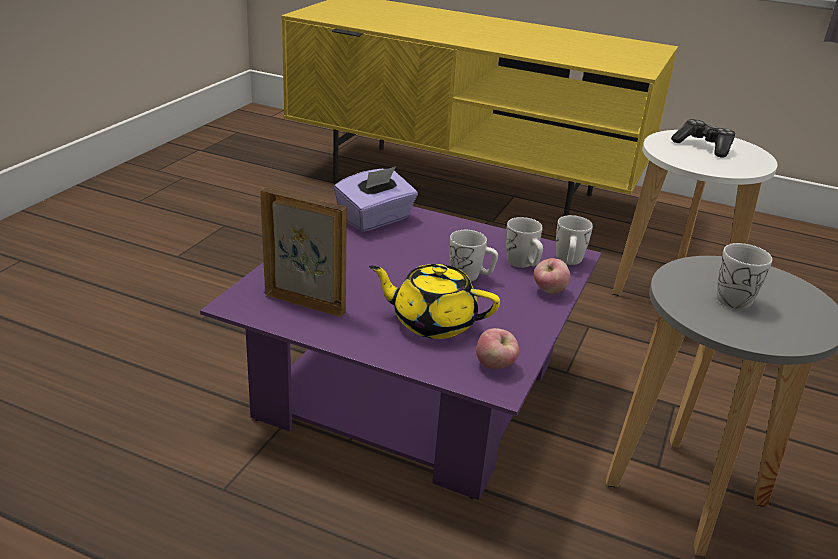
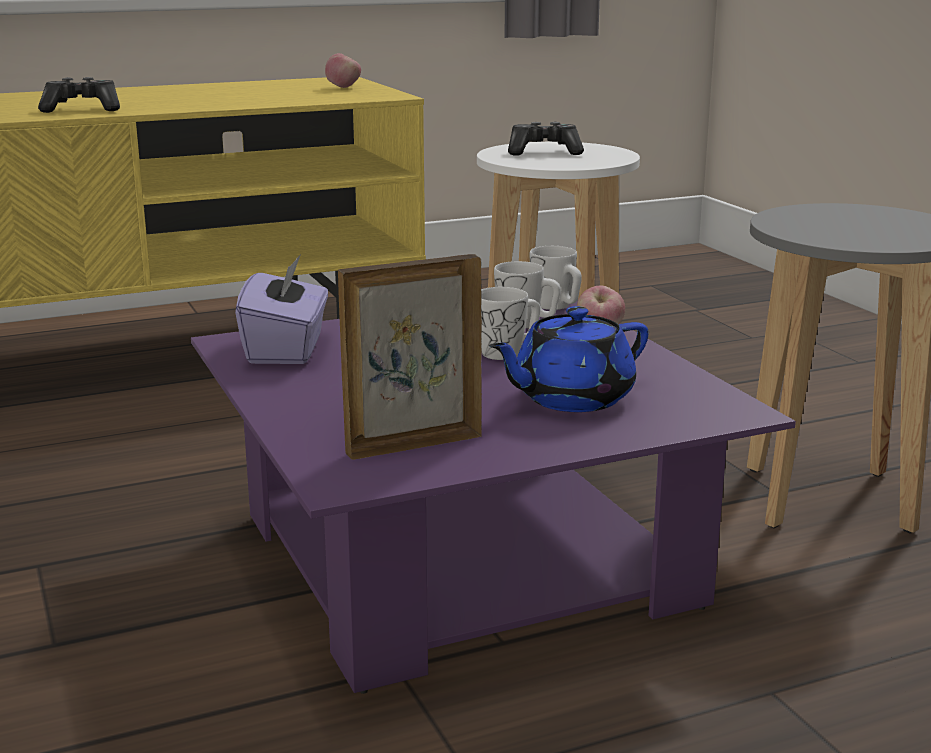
camera: 45 degrees left, 10 degrees down
yellow teapot [369,264,500,339] -> blue teapot [488,306,649,412]
apple [476,328,519,369] -> apple moved to [325,53,361,88]
white mug [717,243,772,309] -> none
none -> game controller [38,77,120,113]

